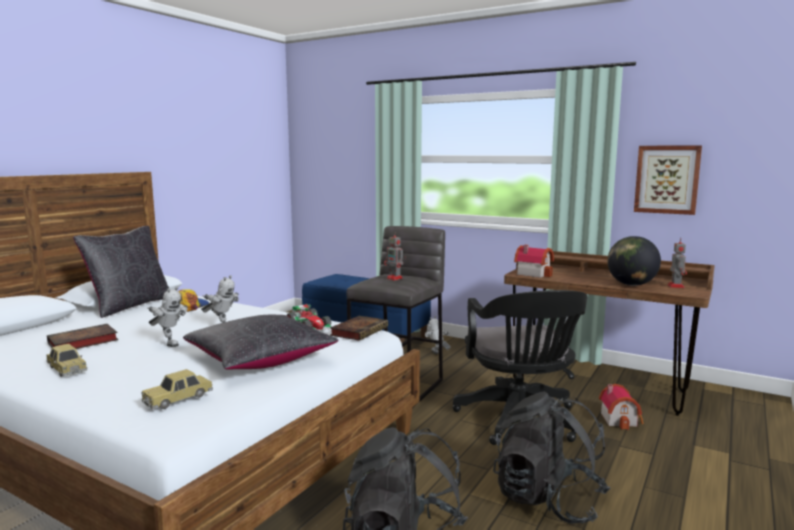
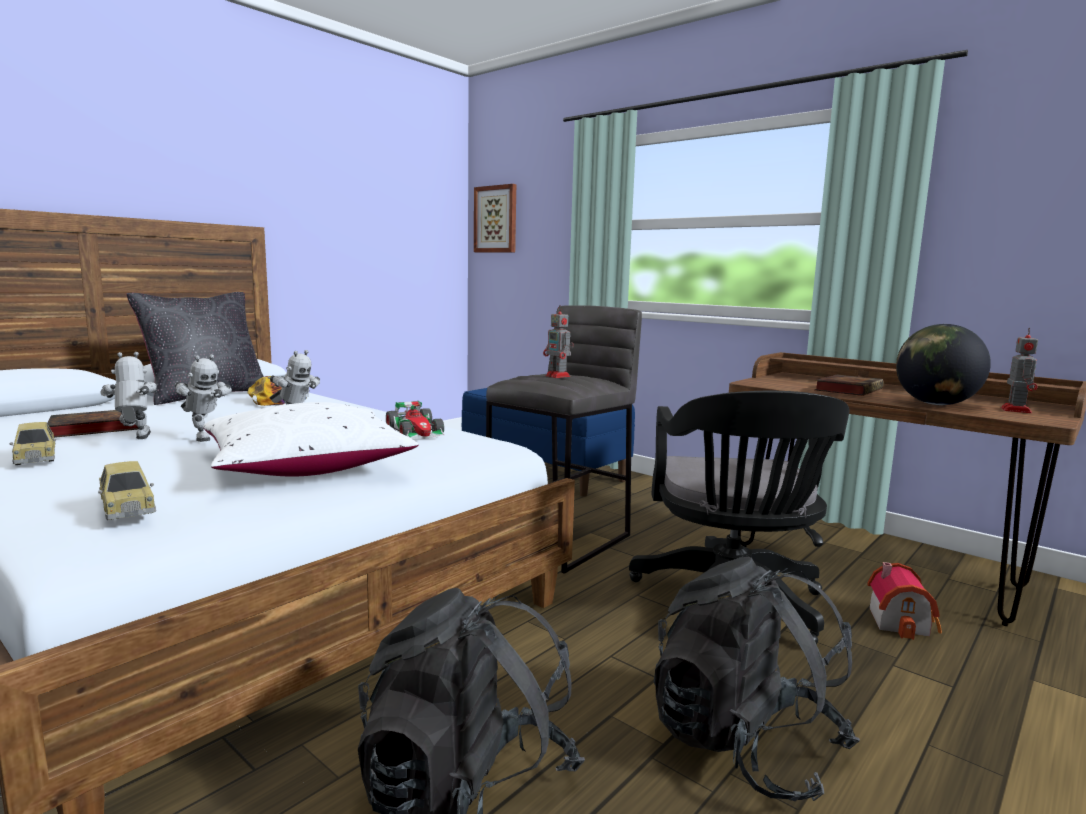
camera: 10 degrees right, 0 degrees up
toy car [141,369,213,409] -> toy car turned 90 degrees counterclockwise [98,461,156,520]
black pillow [183,315,339,370] -> white pillow [203,402,419,477]
book [330,316,388,341] -> book moved to [814,375,884,396]
toy robot [425,316,450,354] -> toy robot moved to [100,352,157,439]
toy house [514,245,554,278] -> none
picture [634,145,702,215] -> picture moved to [474,184,516,252]

